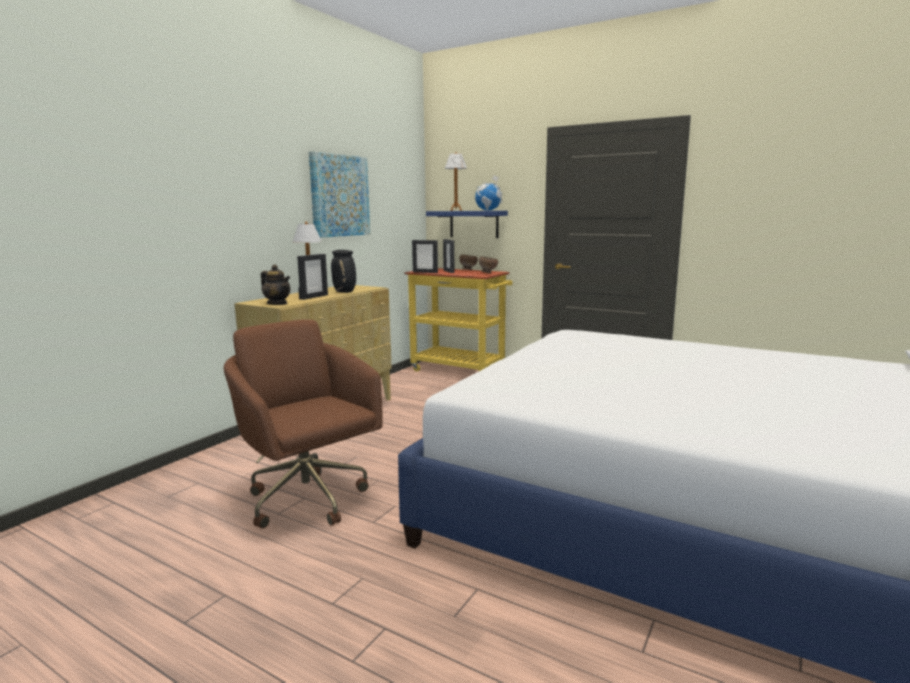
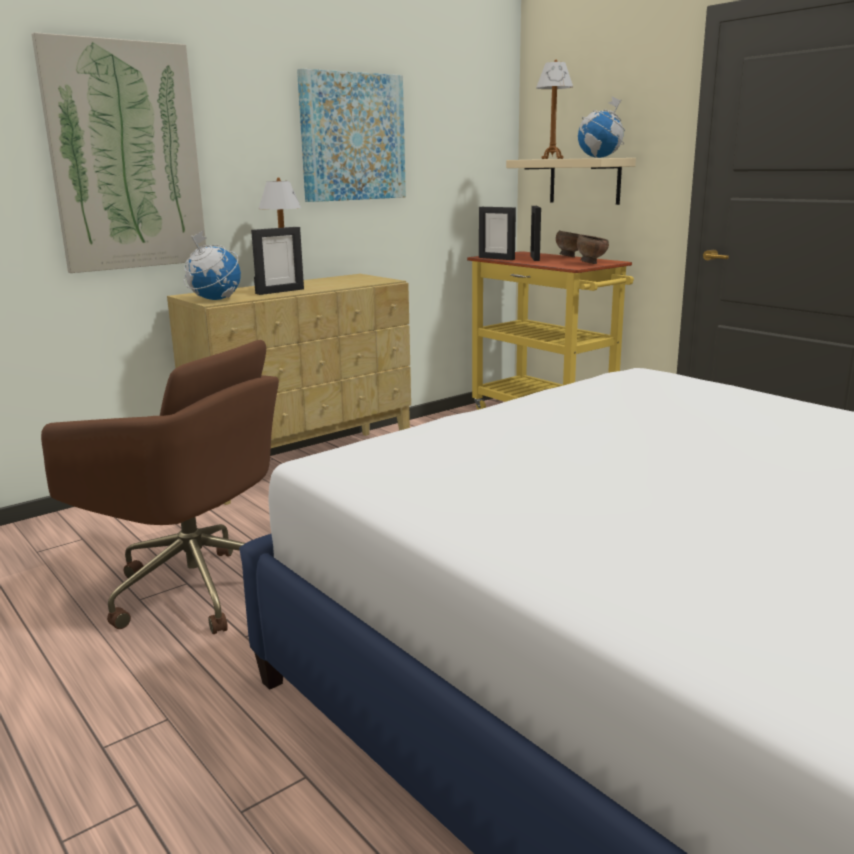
camera: 20 degrees right, 5 degrees up
brown office chair [224,319,383,529] -> brown office chair turned 135 degrees clockwise [41,340,279,634]
teapot [261,264,290,305] -> globe [184,231,241,300]
black vase [331,250,356,293] -> none
blue shelf [426,211,508,238] -> beige shelf [506,158,636,205]
none -> picture [32,32,206,273]

